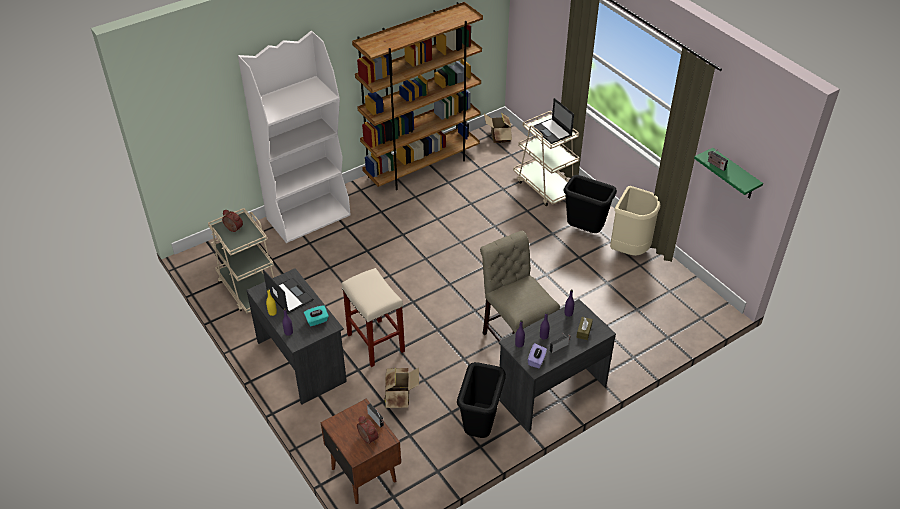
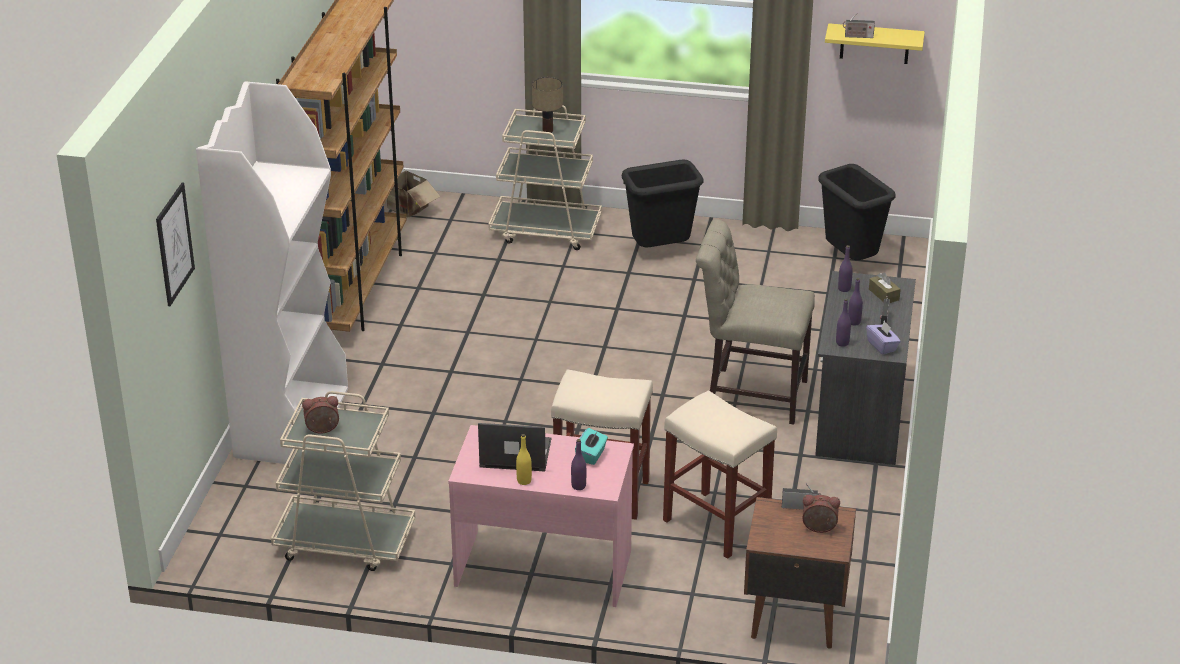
camera: 45 degrees left, 10 degrees down
grey desk [246,268,347,405] -> pink desk [448,425,634,607]
cardboard box [385,368,419,408] -> beige stool [663,390,777,559]
black trash can [457,362,506,438] -> black trash can moved to [818,164,896,260]
laptop [532,98,574,144] -> table lamp [532,77,563,133]
beige trash can [610,186,660,256] -> none
green shelf [694,148,763,199] -> yellow shelf [825,23,925,64]
none -> picture [156,183,195,306]

